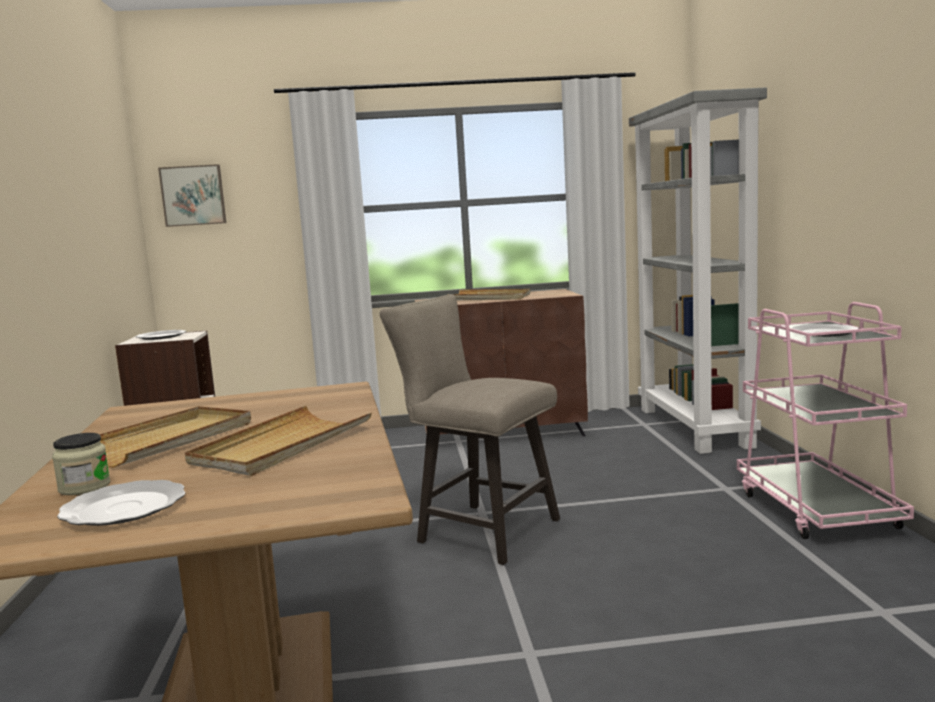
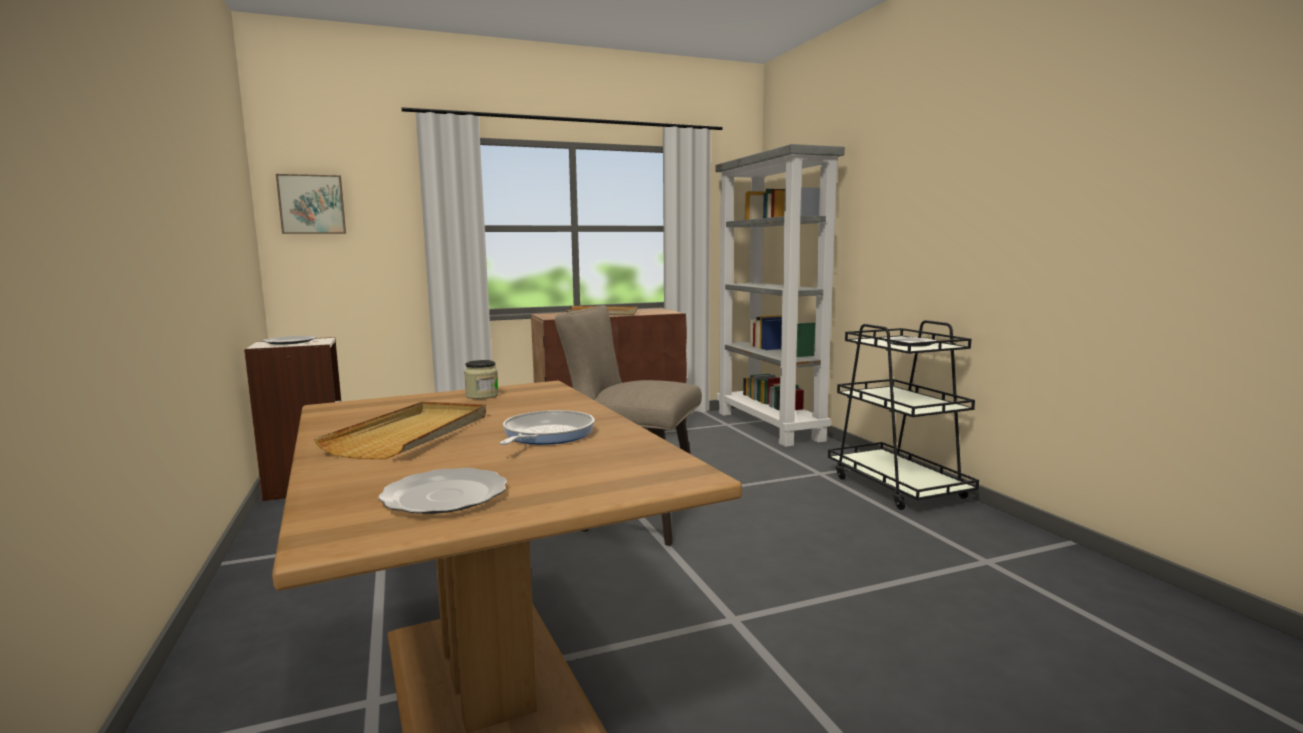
camera: 15 degrees left, 0 degrees up
jar [52,433,110,495] -> jar moved to [464,360,499,399]
beige tray [185,406,372,476] -> frying pan [499,410,595,445]
pink cart [737,302,914,539] -> black cart [828,320,979,510]

